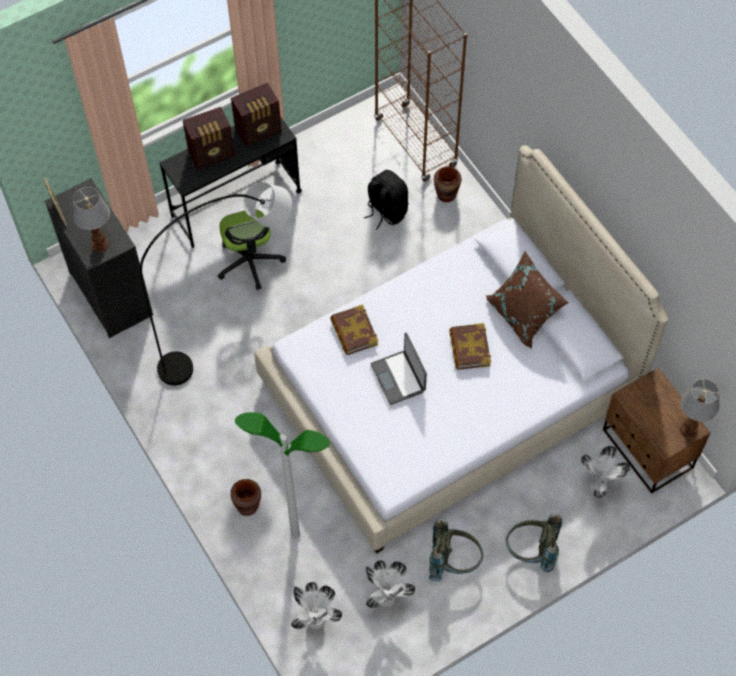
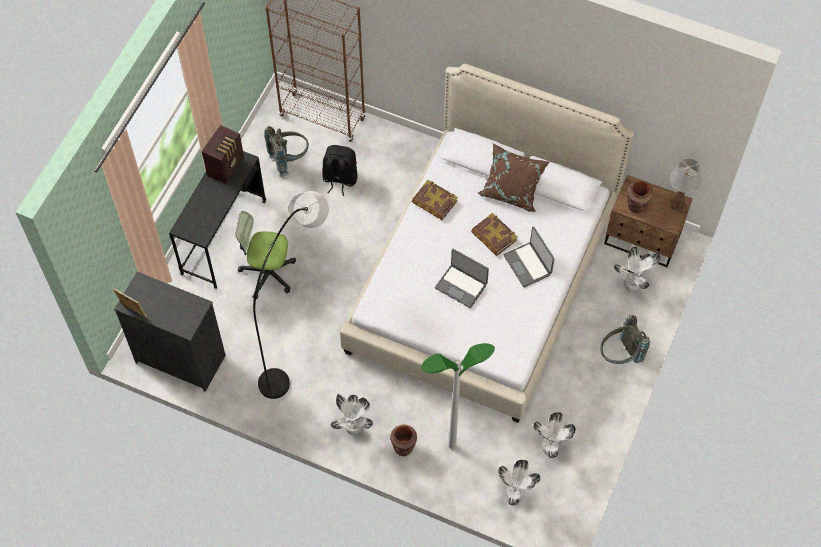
camera: 35 degrees left, 0 degrees up
table lamp [72,187,110,252] -> none
radio [183,107,234,169] -> none
office chair [218,210,286,290] -> office chair turned 150 degrees clockwise [235,211,296,299]
book [330,304,378,355] -> book moved to [412,180,458,220]
grey backpack [429,519,483,582] -> grey backpack moved to [264,126,309,177]
brown vase [433,166,461,202] -> brown vase moved to [627,181,653,213]
none -> potted plant [330,394,373,435]
none -> laptop [503,226,554,287]

